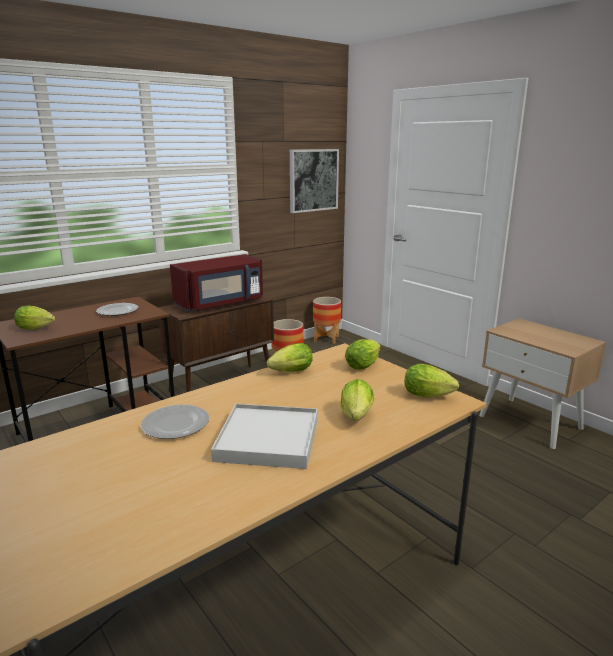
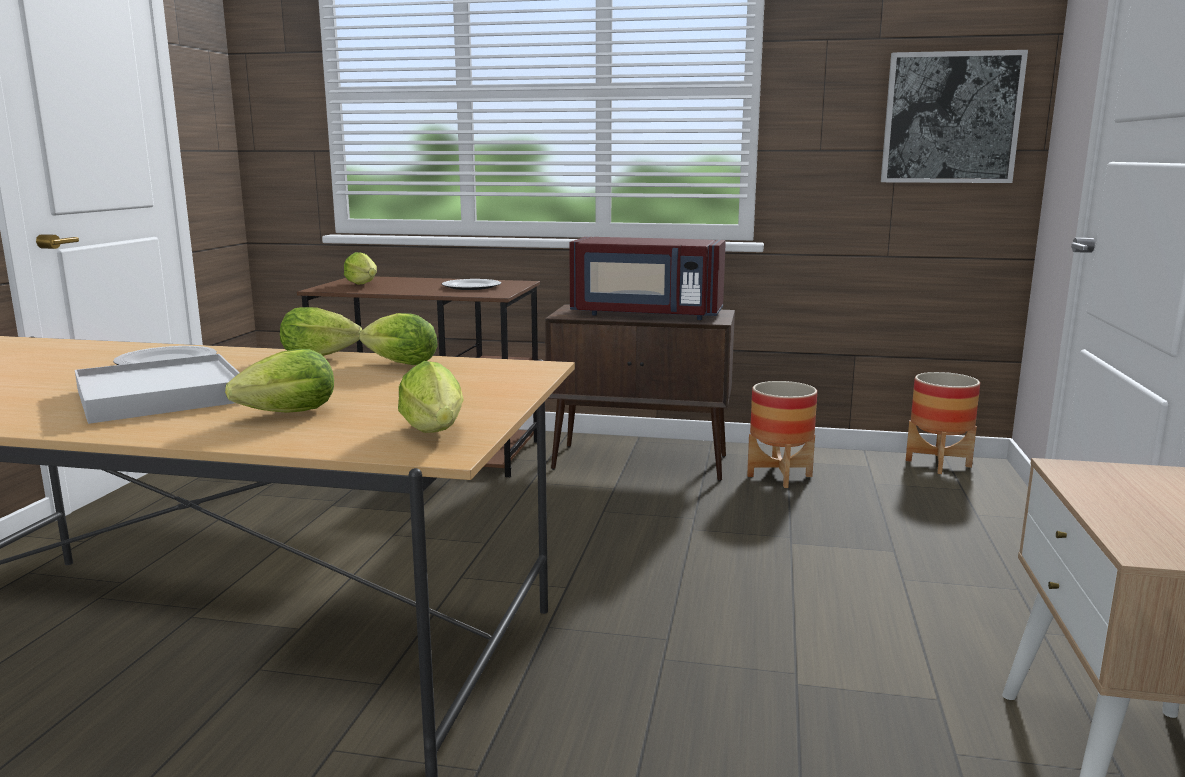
camera: 50 degrees right, 5 degrees down
lettuce [345,339,381,370] -> lettuce moved to [280,307,362,356]

